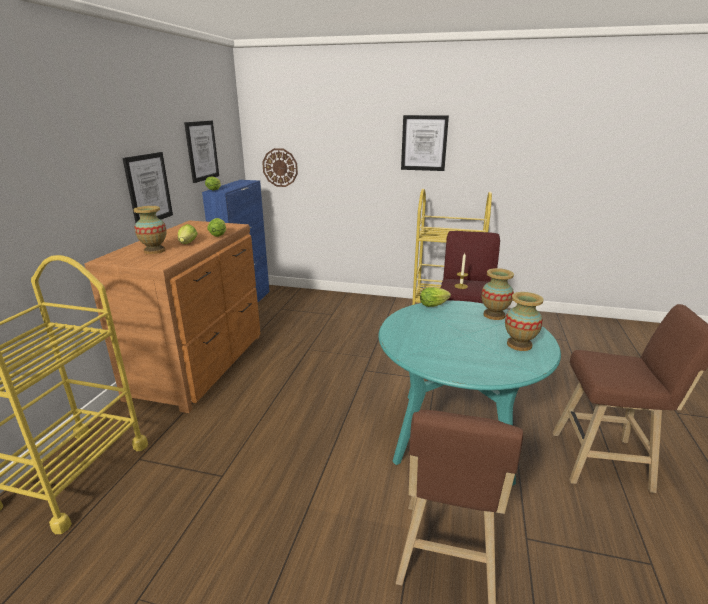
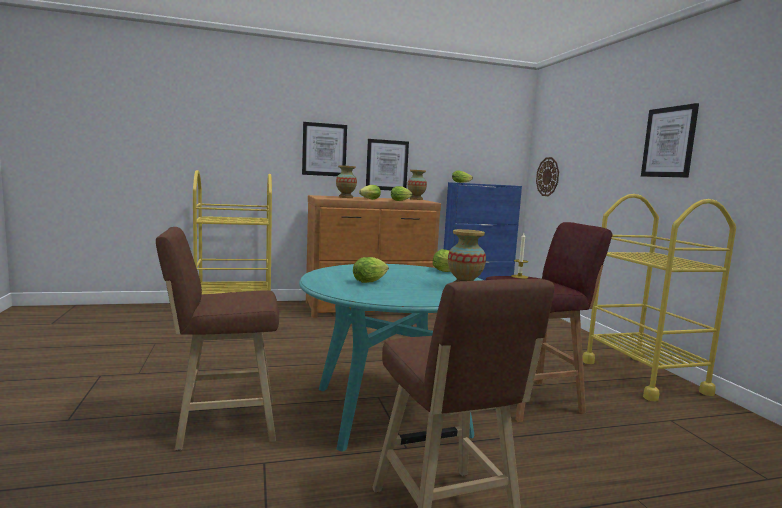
camera: 60 degrees right, 15 degrees down
picture [184,120,219,183] -> picture moved to [302,122,347,176]
vase [505,292,543,351] -> vase moved to [407,170,427,200]
none -> lettuce [353,257,389,283]

